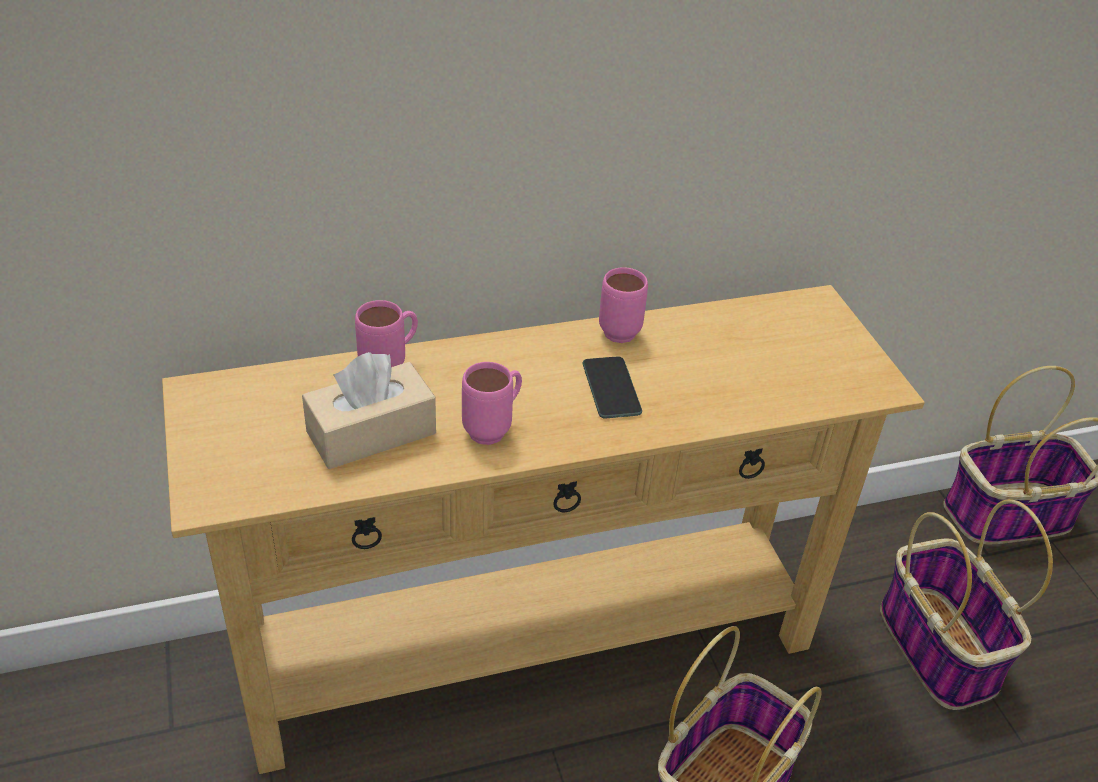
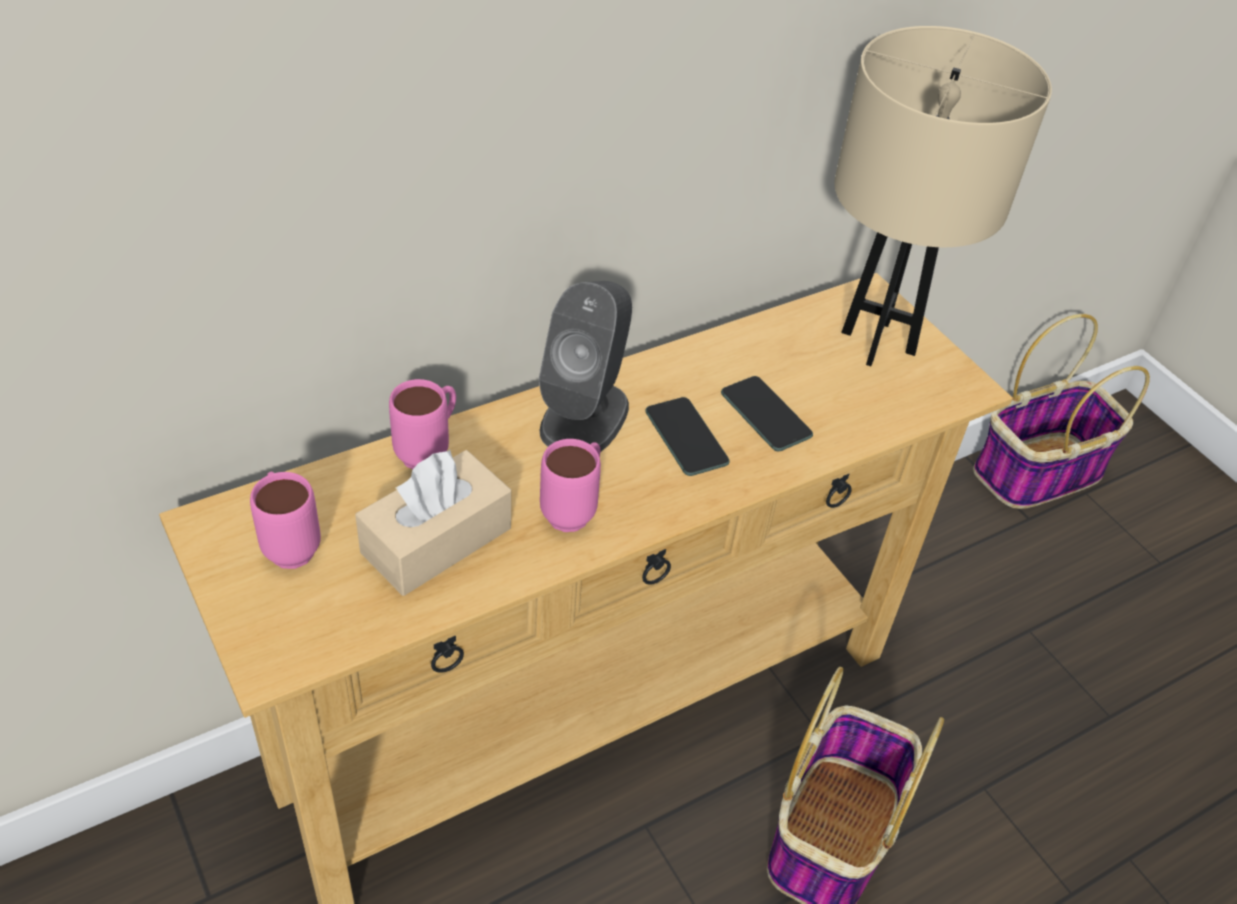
camera: 15 degrees left, 5 degrees up
pink mug [599,267,648,343] -> pink mug moved to [250,471,321,569]
basket [880,499,1053,710] -> none
none -> grey speaker [539,281,632,452]
none -> phone [721,376,813,451]
none -> beige table lamp [834,26,1052,366]

